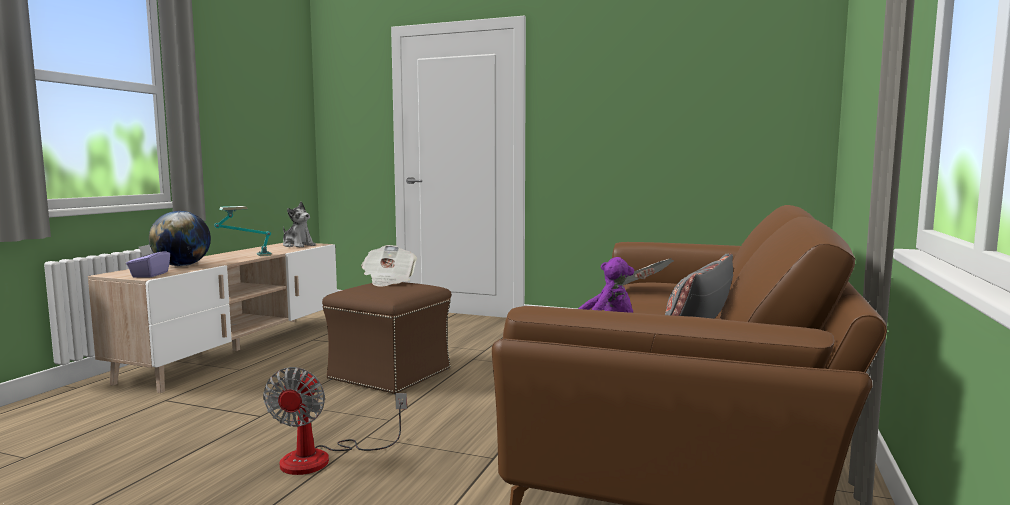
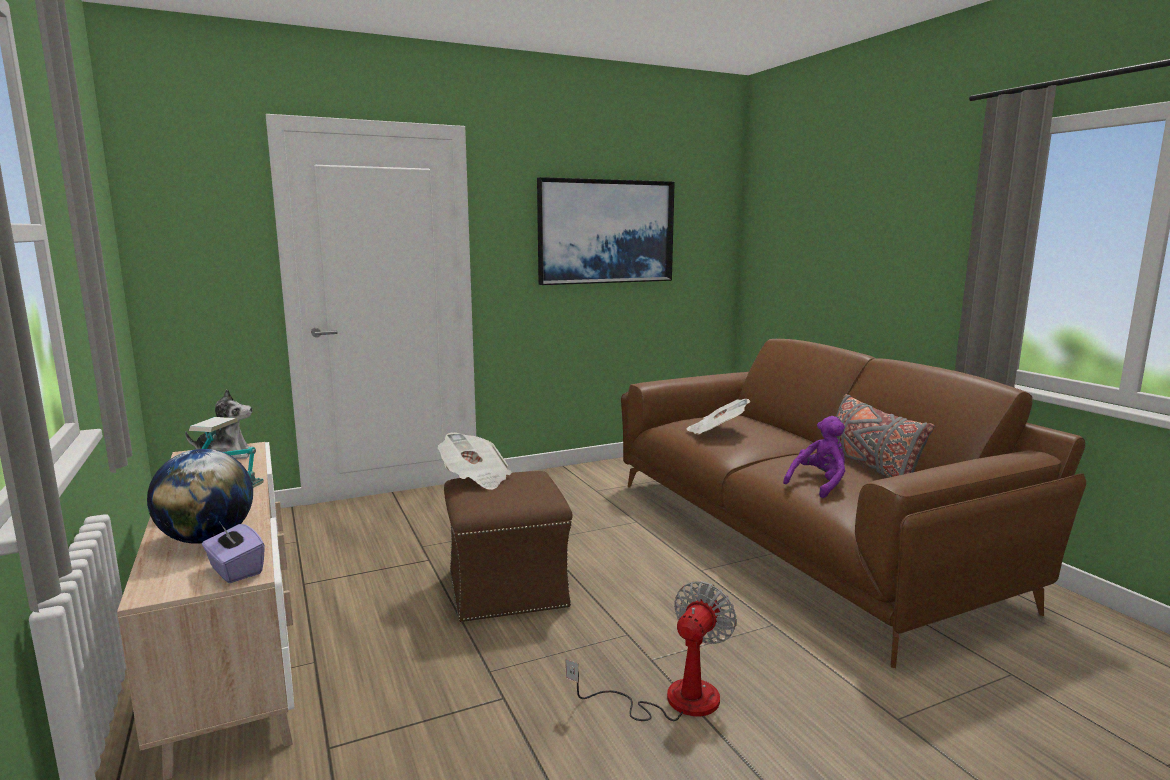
camera: 45 degrees left, 5 degrees up
fan [263,367,407,475] -> fan turned 105 degrees counterclockwise [566,581,737,721]
none -> picture [537,177,675,285]

